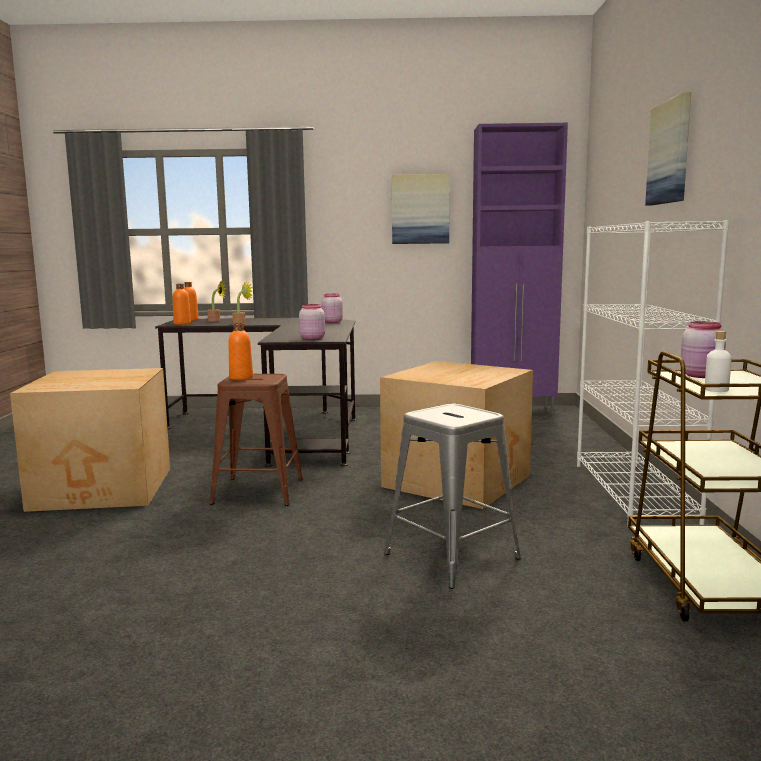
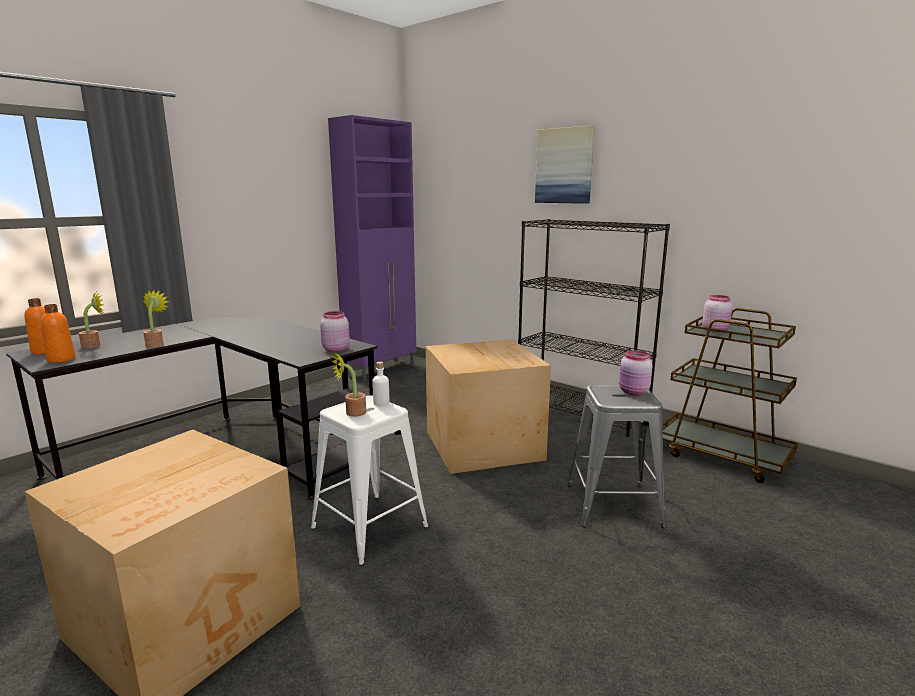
camera: 50 degrees left, 5 degrees up
brown stool [210,374,303,506] -> white stool [311,395,428,565]
orange bottle [229,323,253,380] -> potted plant [332,352,366,417]
pink jar [321,294,343,323] -> pink jar moved to [619,350,653,395]
picture [392,174,450,244] -> none
white bookcase [577,220,730,527] -> black bookcase [518,219,670,437]
white bottle [705,331,732,392] -> white bottle moved to [372,362,390,406]

